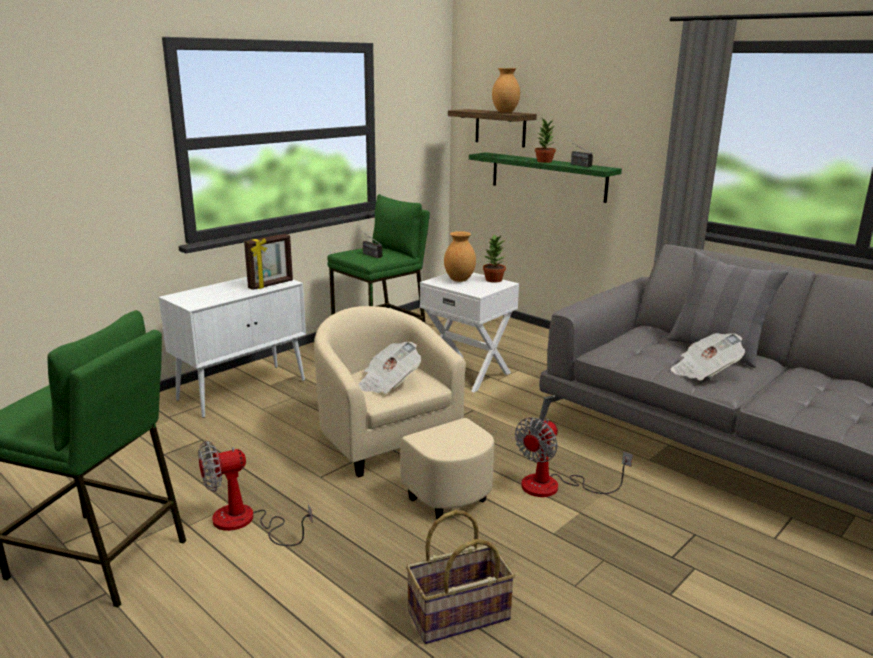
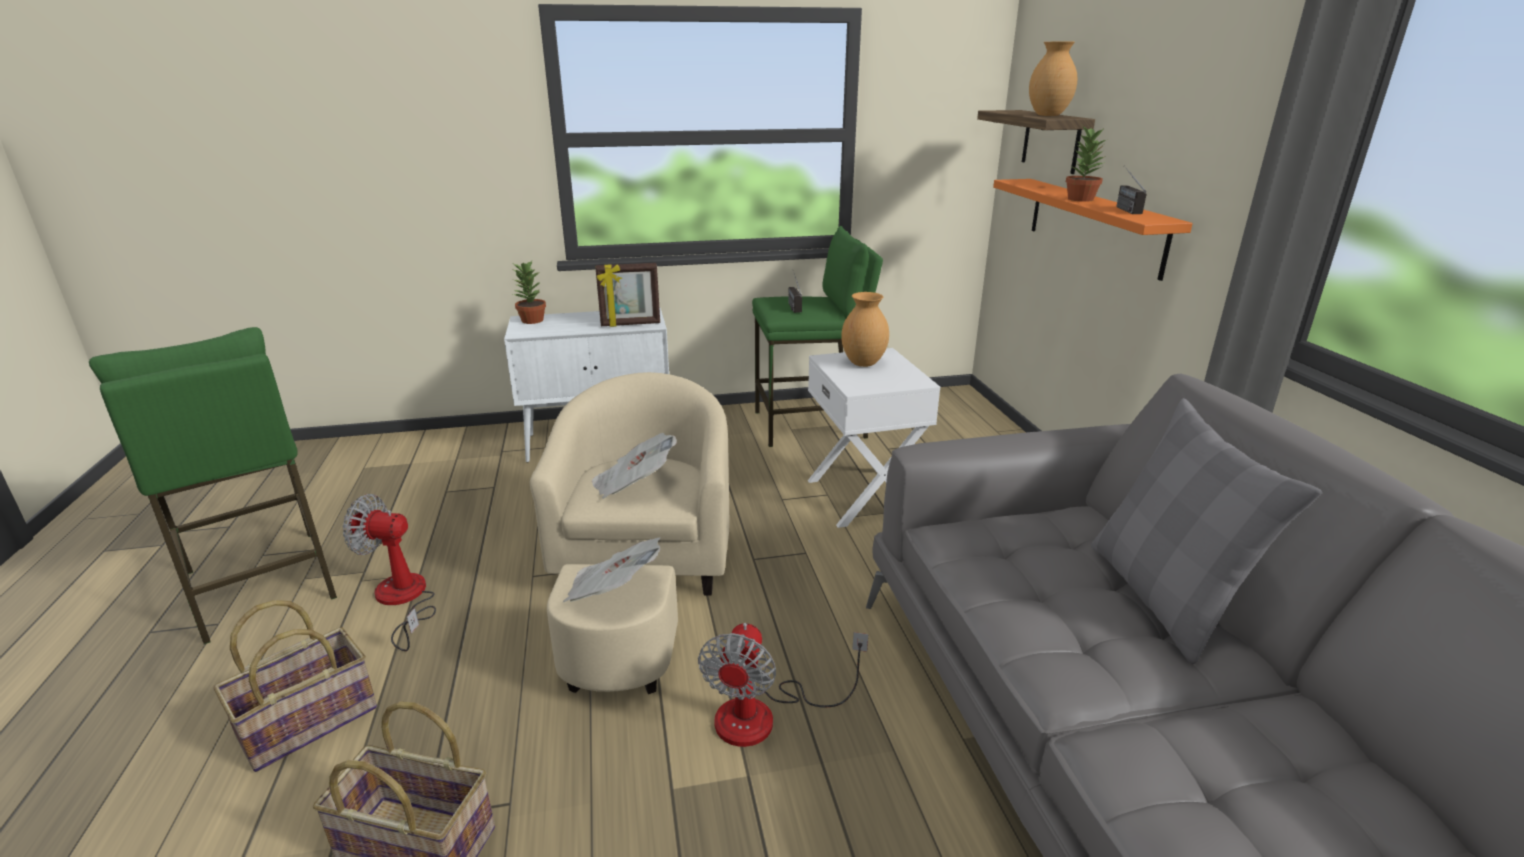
camera: 35 degrees right, 5 degrees up
green shelf [469,152,622,203] -> orange shelf [993,179,1193,281]
potted plant [483,234,506,283] -> potted plant moved to [513,261,546,324]
fan [515,417,633,497] -> fan turned 60 degrees counterclockwise [698,623,868,747]
newspaper [671,333,745,380] -> newspaper moved to [562,538,660,603]
none -> basket [213,600,377,772]

